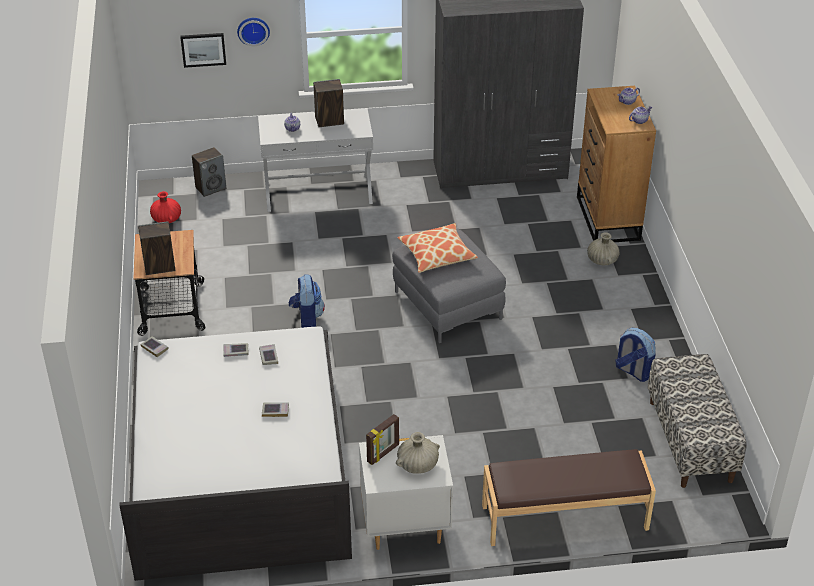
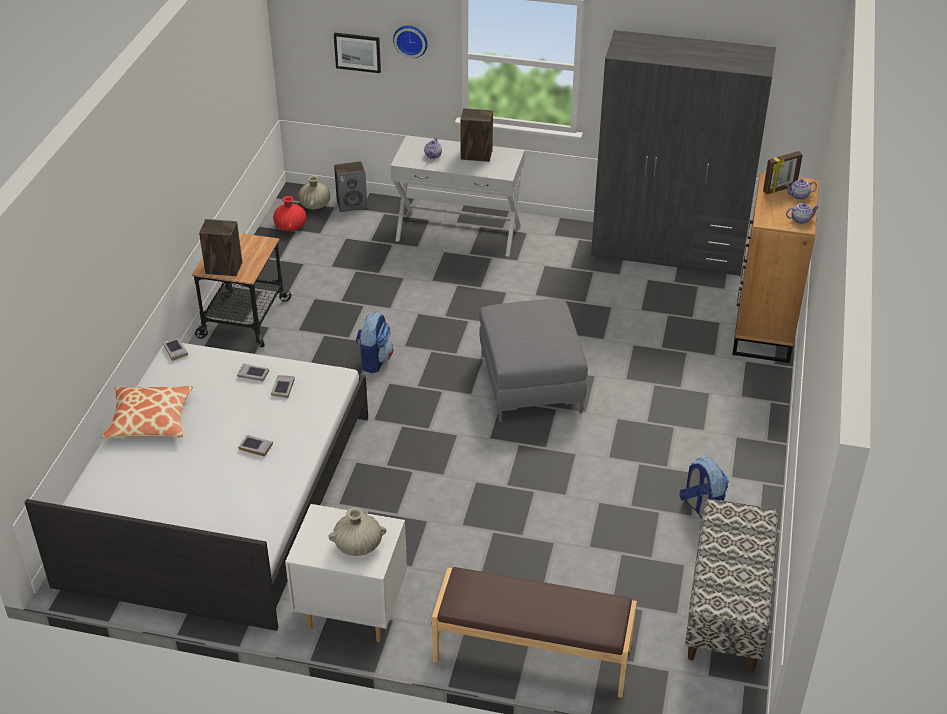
camera: 20 degrees right, 0 degrees up
picture frame [366,414,399,465] -> picture frame moved to [763,151,803,194]
pillow [398,223,478,273] -> pillow moved to [102,386,193,438]
beige vase [587,232,620,265] -> beige vase moved to [298,175,331,209]

